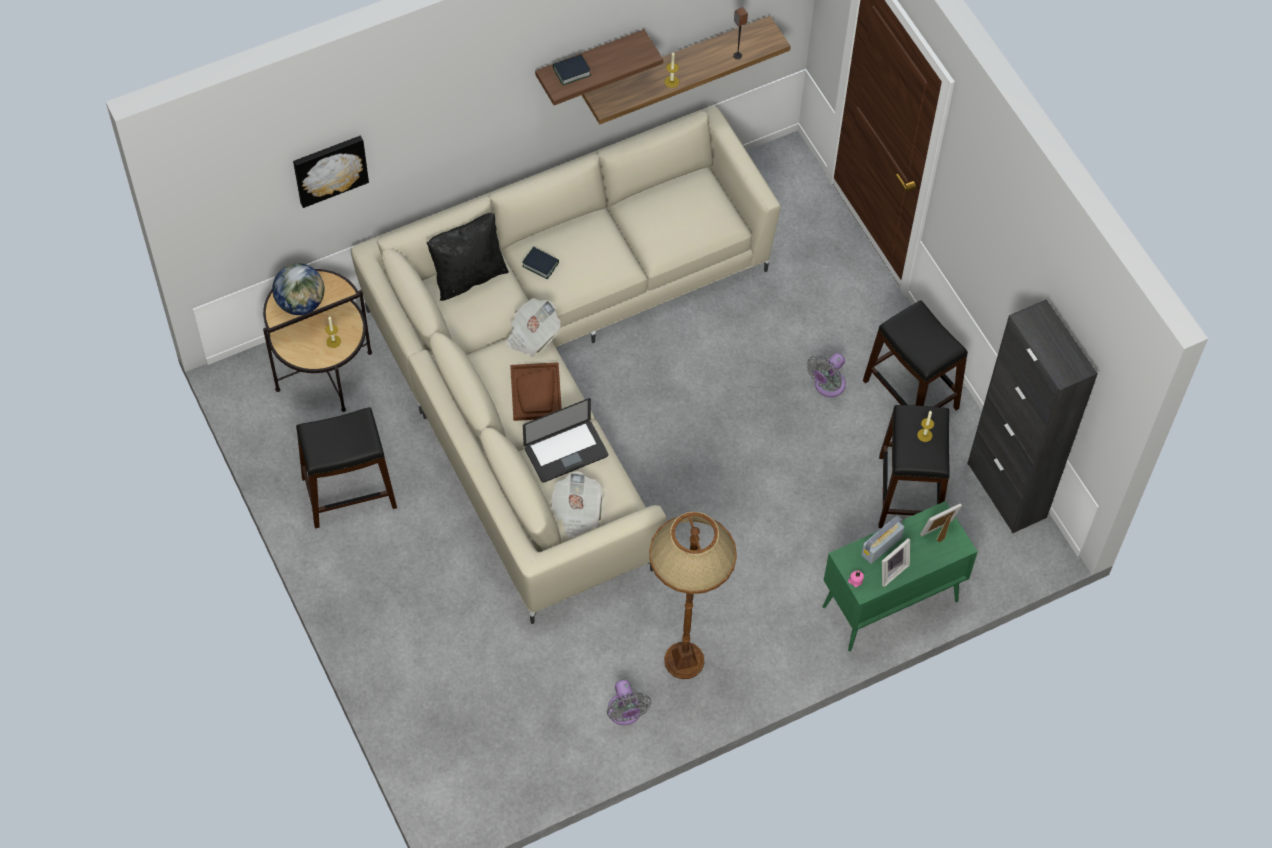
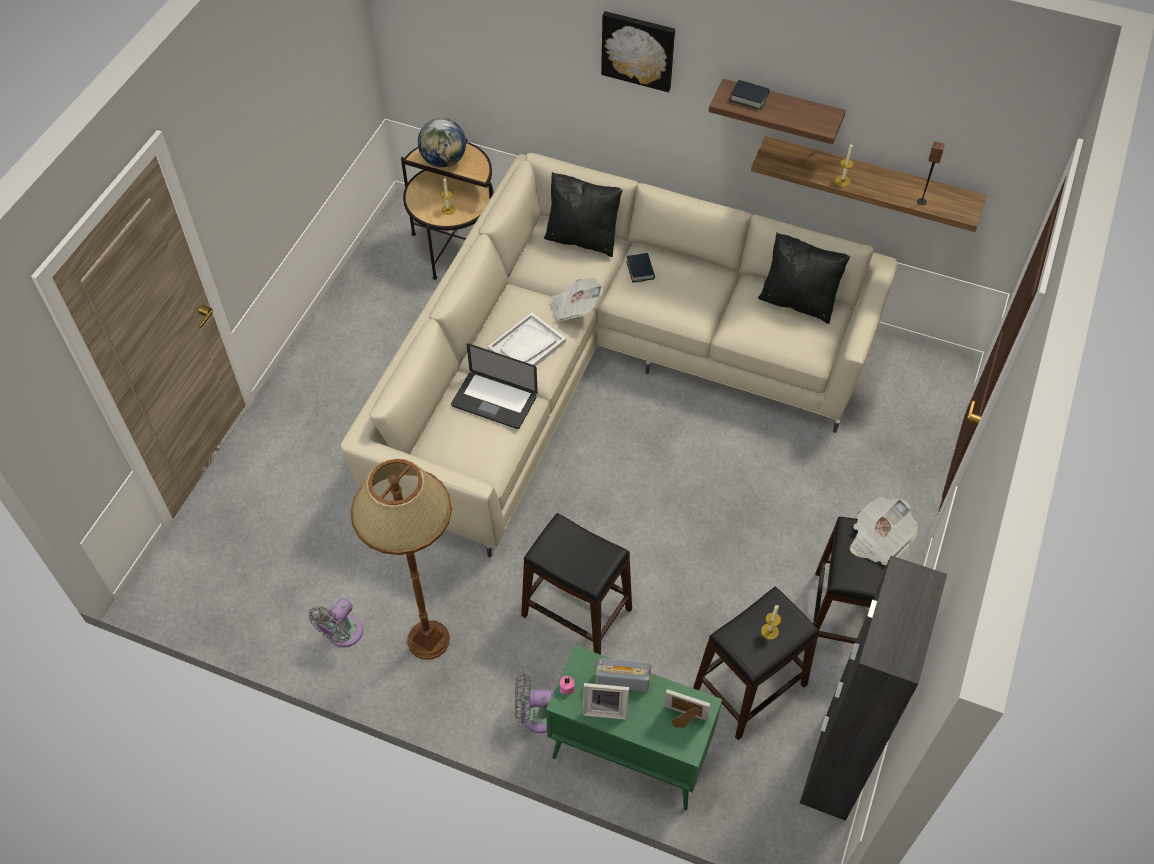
camera: 50 degrees right, 5 degrees down
picture [293,135,369,208] -> picture moved to [601,11,675,92]
black stool [296,407,397,529] -> black stool moved to [521,513,632,655]
brown tray [510,362,562,421] -> white tray [488,312,566,366]
newspaper [550,471,605,538] -> newspaper moved to [850,497,918,565]
grey fan [807,353,846,397] -> grey fan moved to [515,673,553,733]
none -> black pillow [758,233,850,324]

